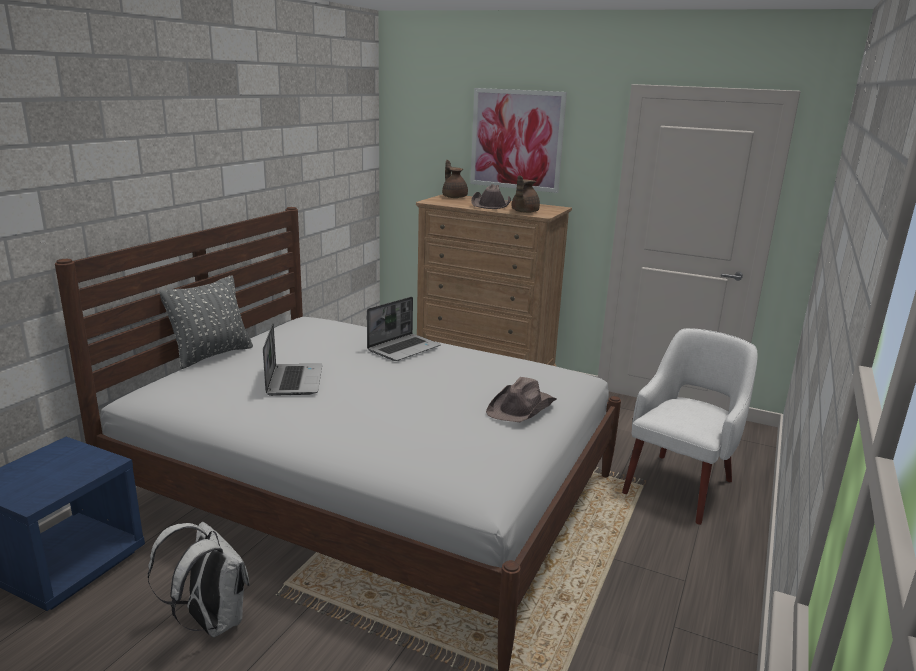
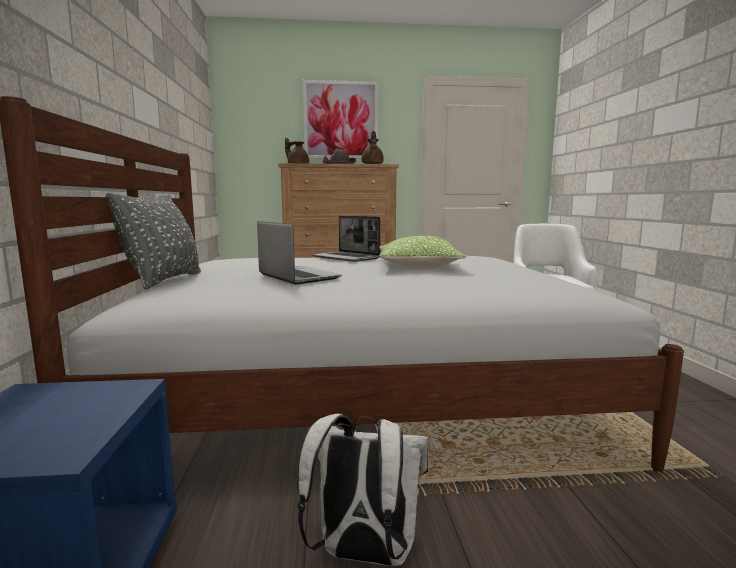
camera: 30 degrees left, 10 degrees down
laptop [367,297,441,361] -> laptop turned 120 degrees clockwise [312,215,380,262]
brown hat [486,377,557,422] -> none
none -> pillow [379,236,467,268]

